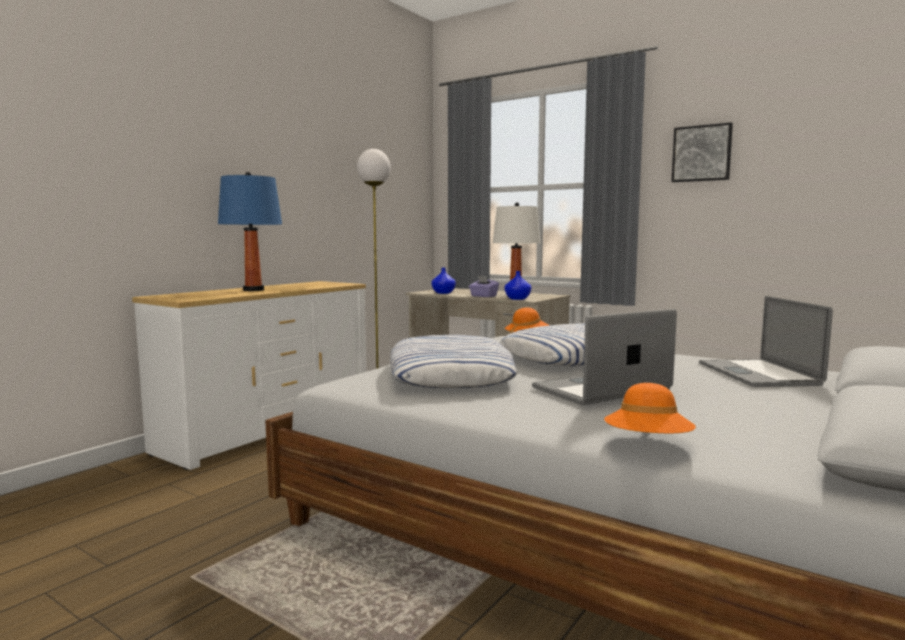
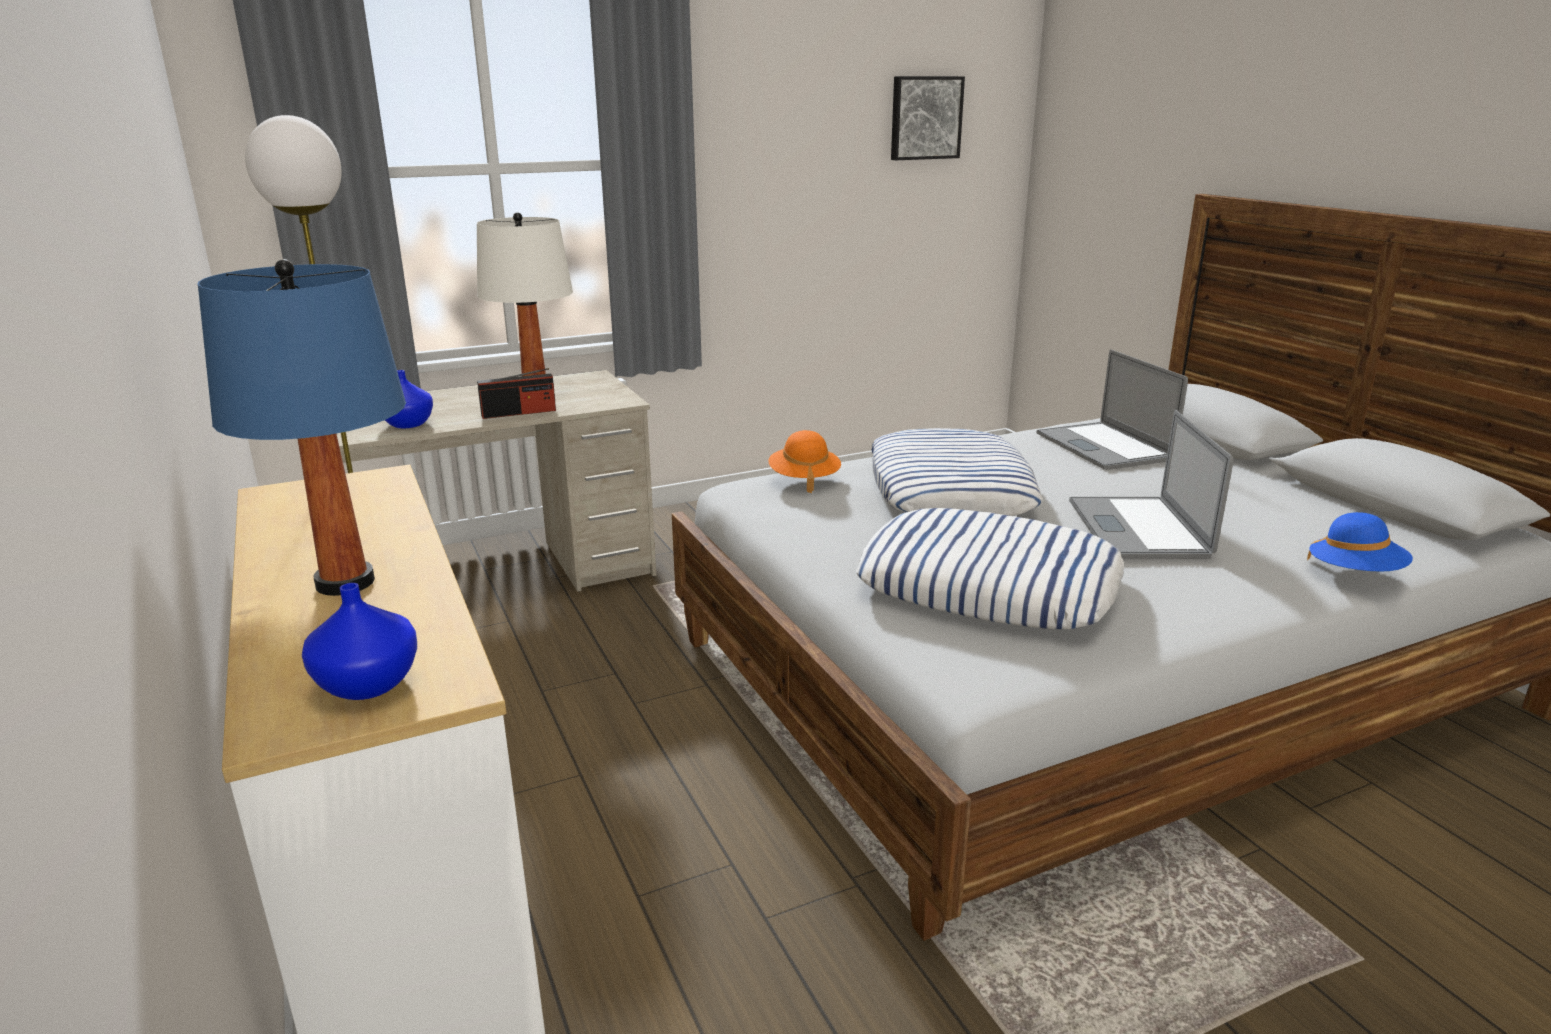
camera: 60 degrees left, 15 degrees up
purple tissue box [469,276,499,297] -> radio [477,368,556,419]
blue vase [504,271,531,300] -> blue vase moved to [302,583,417,700]
orange hat [604,383,696,433] -> blue hat [1307,512,1413,572]
picture [671,122,733,182] -> picture moved to [891,76,965,160]
laptop [699,296,833,387] -> laptop turned 45 degrees clockwise [1037,349,1188,470]

